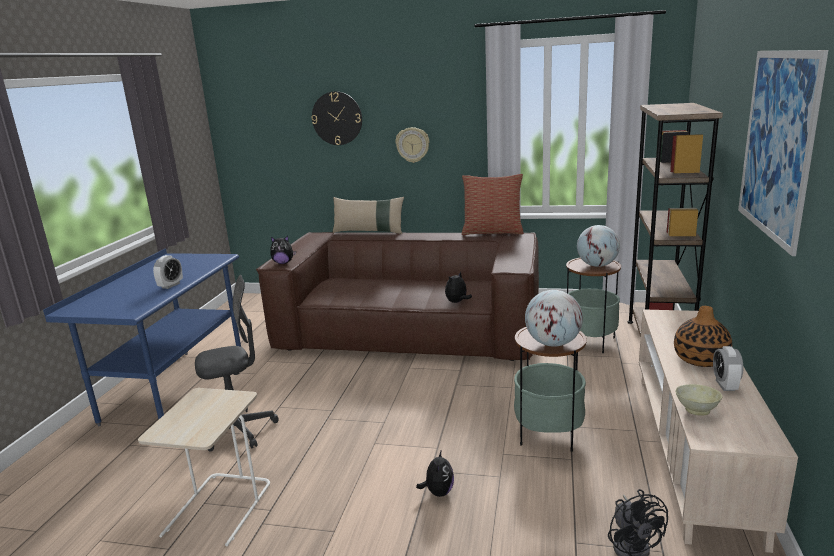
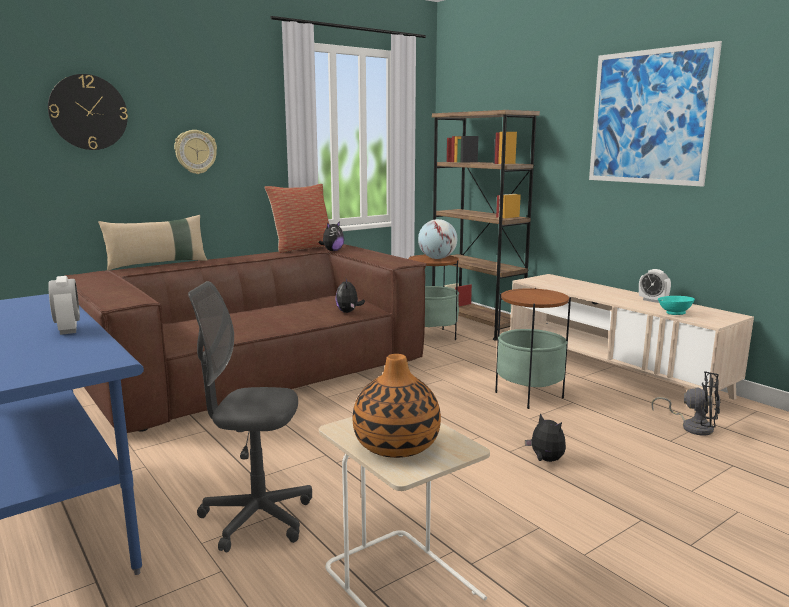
camera: 50 degrees left, 5 degrees down
grey office chair [195,275,279,451] -> grey office chair turned 105 degrees counterclockwise [188,281,312,553]
plush toy [270,236,296,264] -> plush toy moved to [319,221,344,251]
globe [525,290,583,347] -> none
vase [674,306,732,367] -> vase moved to [353,354,441,458]
beige bowl [676,384,722,416] -> turquoise bowl [658,296,695,315]

